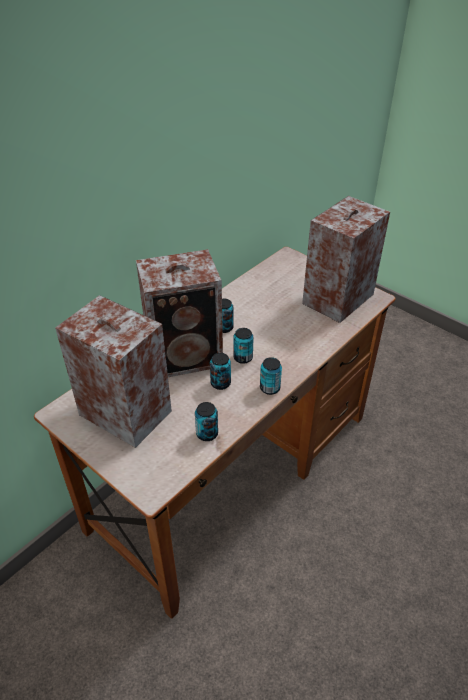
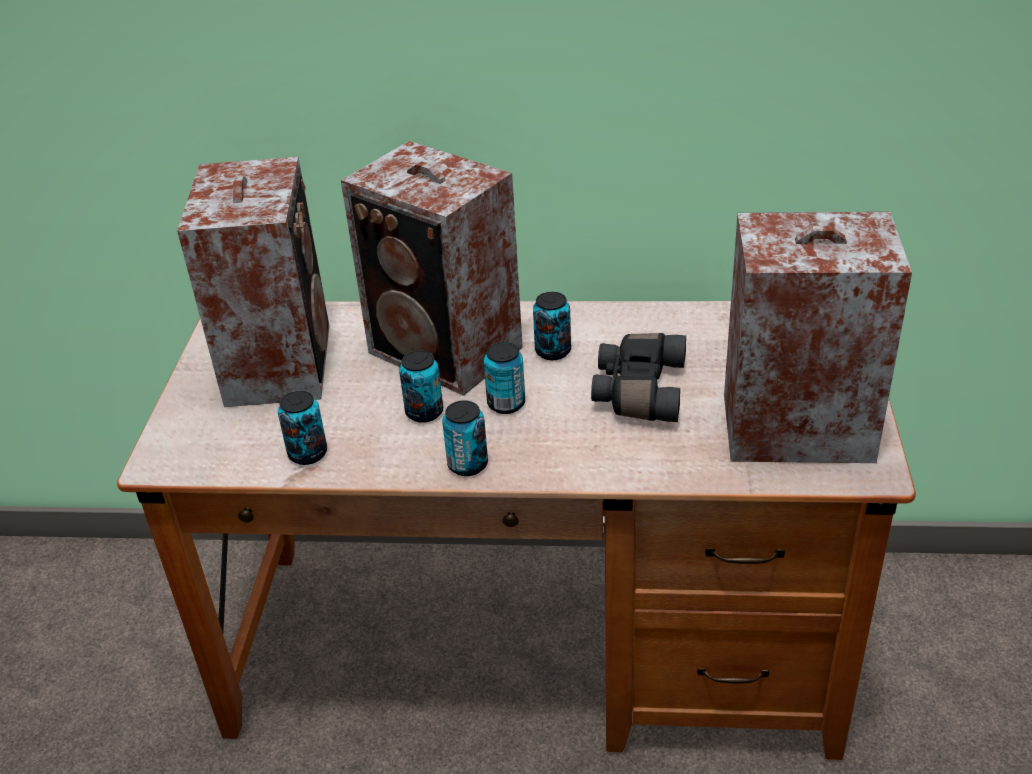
camera: 55 degrees right, 5 degrees down
none -> black binoculars [591,333,686,422]

